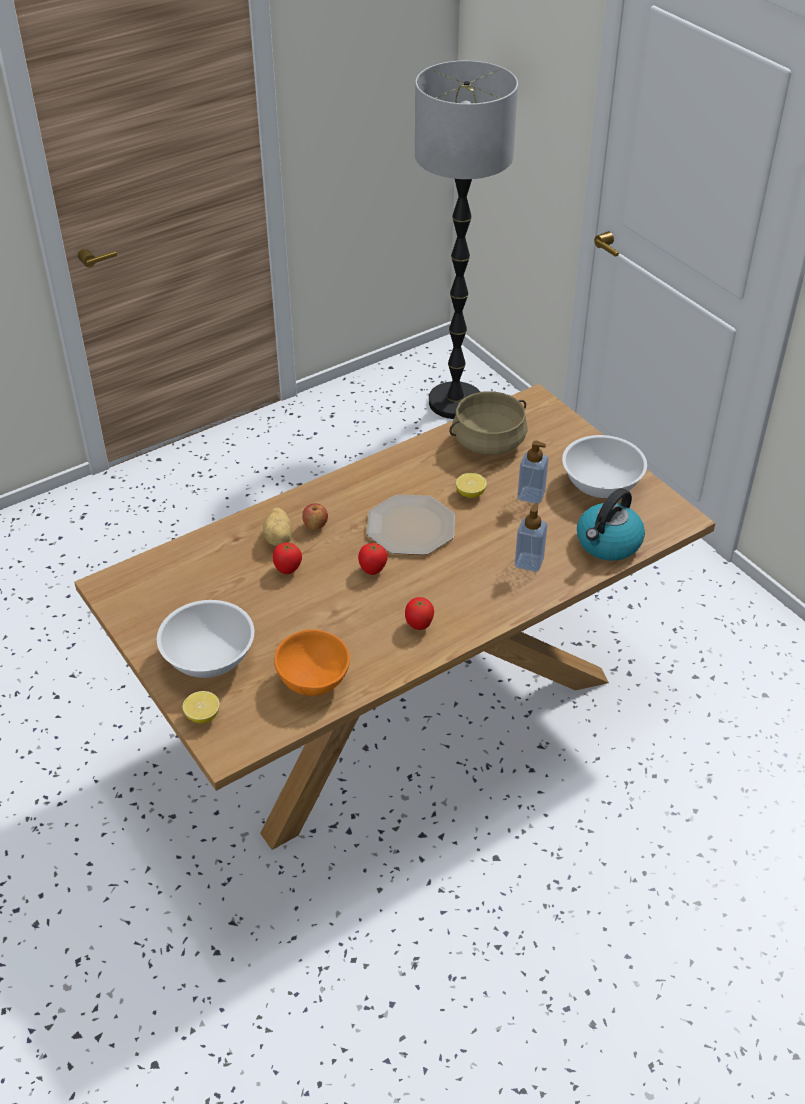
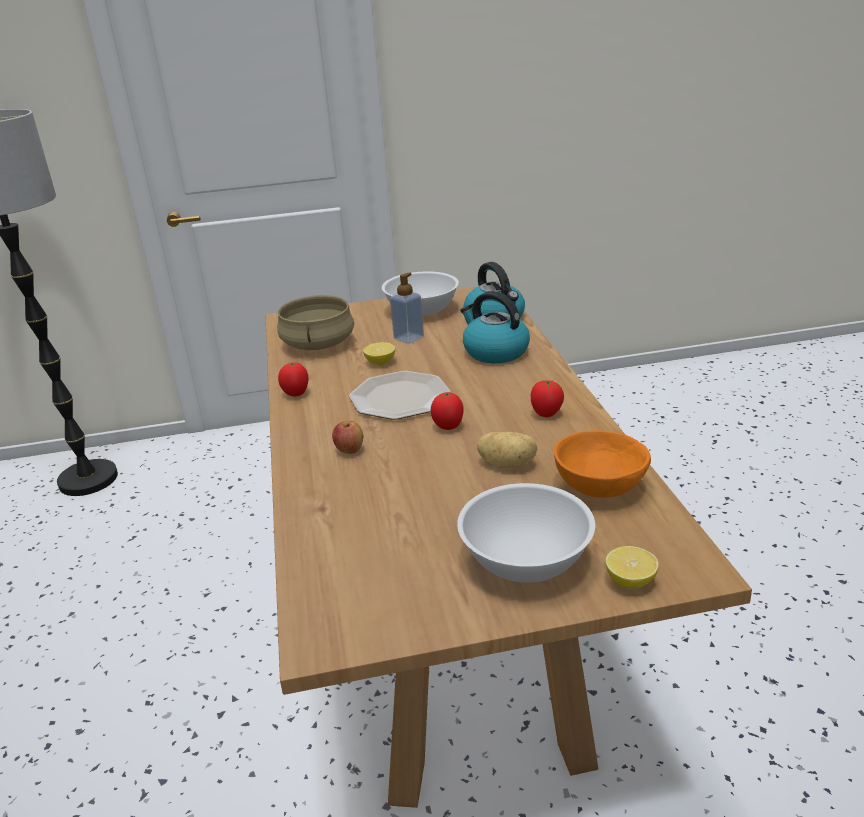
camera: 65 degrees left, 15 degrees down
potato [263,507,292,546] -> potato moved to [477,432,538,468]
tomato [273,543,302,574] -> tomato moved to [278,362,308,396]
soap dispenser [515,502,547,572] -> kettle [460,291,530,363]

